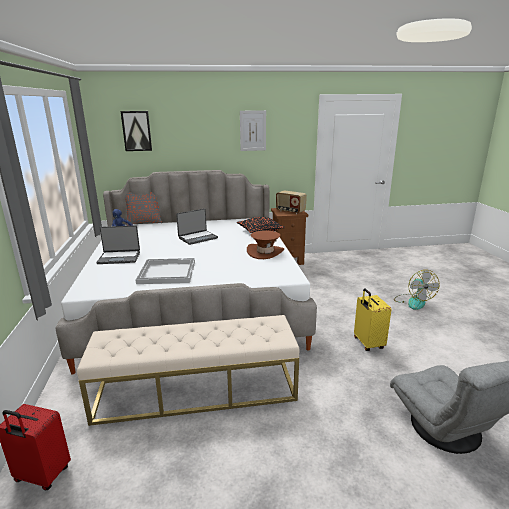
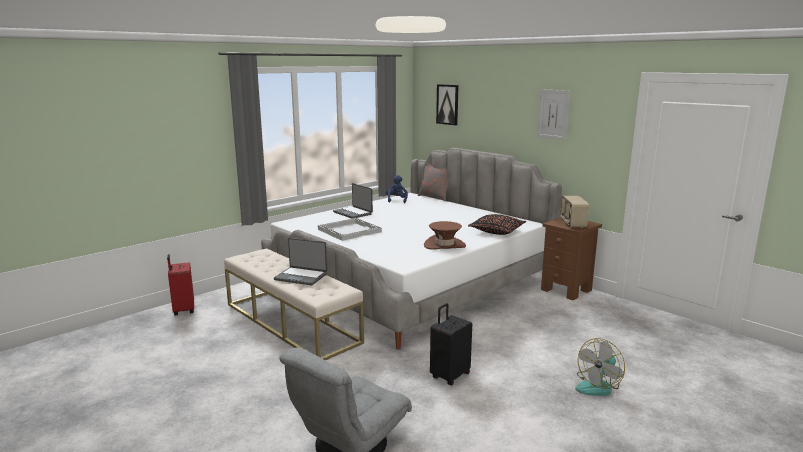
camera: 55 degrees right, 5 degrees down
laptop [176,209,218,245] -> laptop moved to [274,238,327,285]
yellow suitcase [354,288,391,351] -> black suitcase [430,303,472,385]

